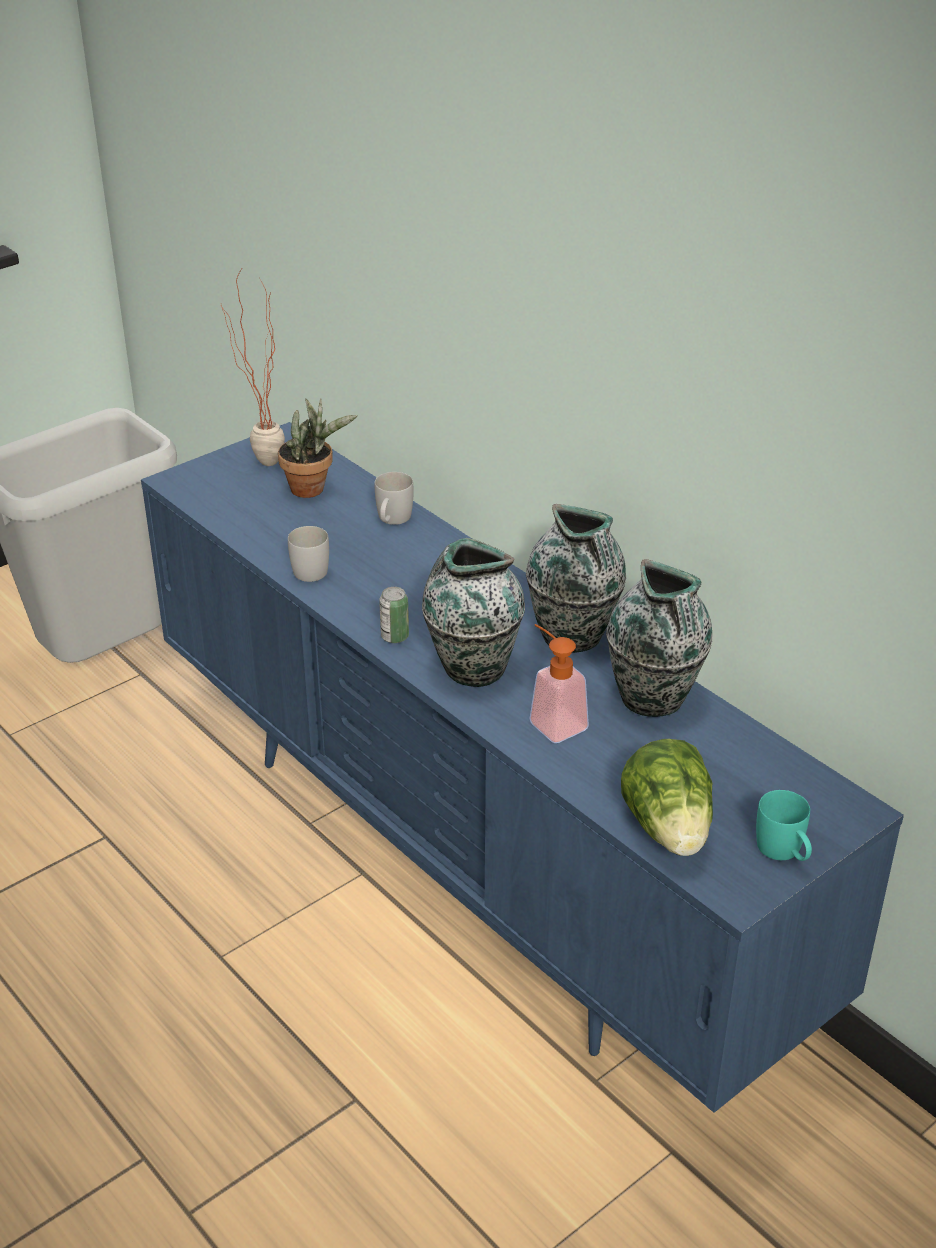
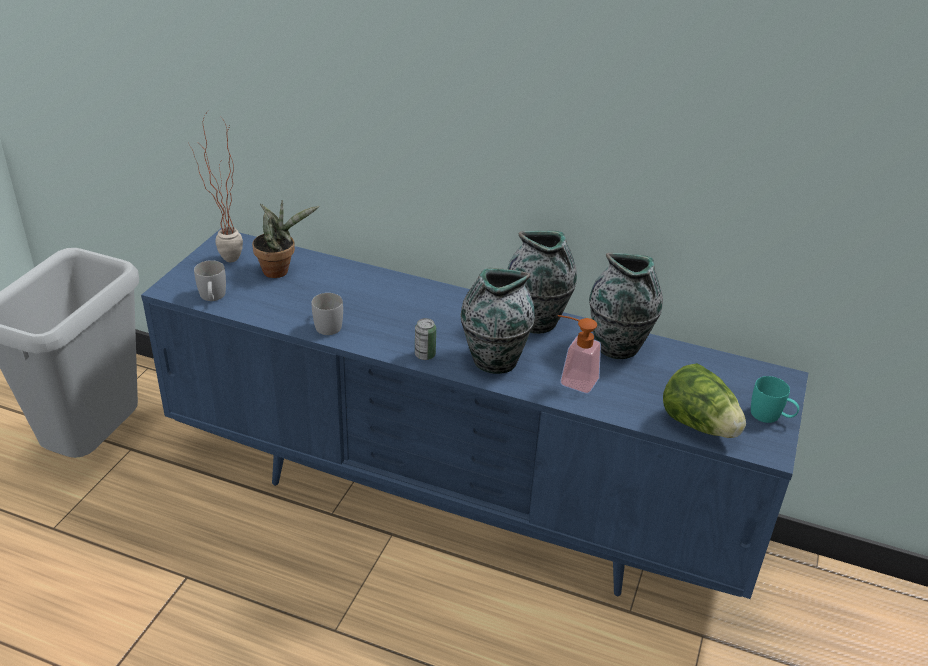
camera: 30 degrees left, 0 degrees up
white mug [375,472,413,525] -> white mug moved to [194,260,226,301]

